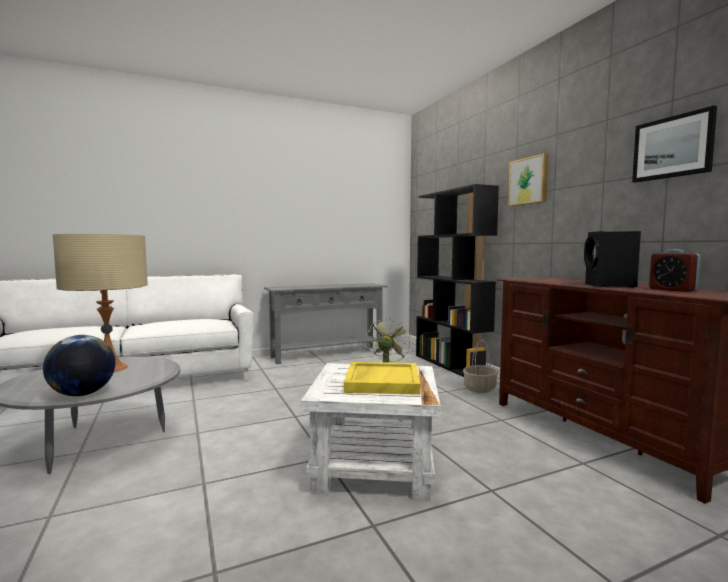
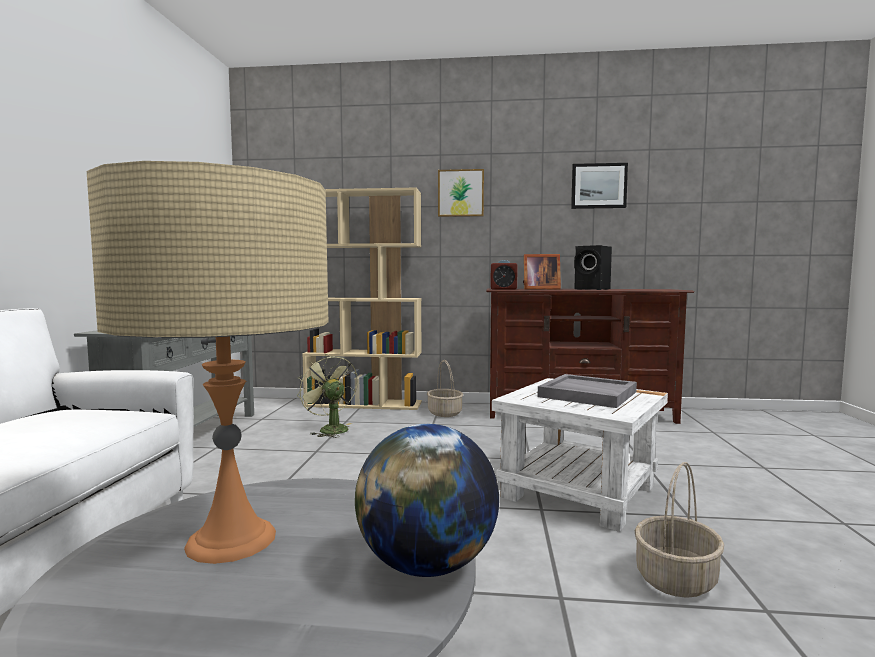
camera: 60 degrees left, 0 degrees up
yellow tray [344,362,420,395] -> grey tray [538,374,637,408]
black bookcase [416,184,499,377] -> beige bookcase [302,187,422,410]
alarm clock [649,249,701,292] -> alarm clock moved to [490,260,518,290]
none -> picture frame [523,254,561,289]
none -> basket [634,462,724,598]

